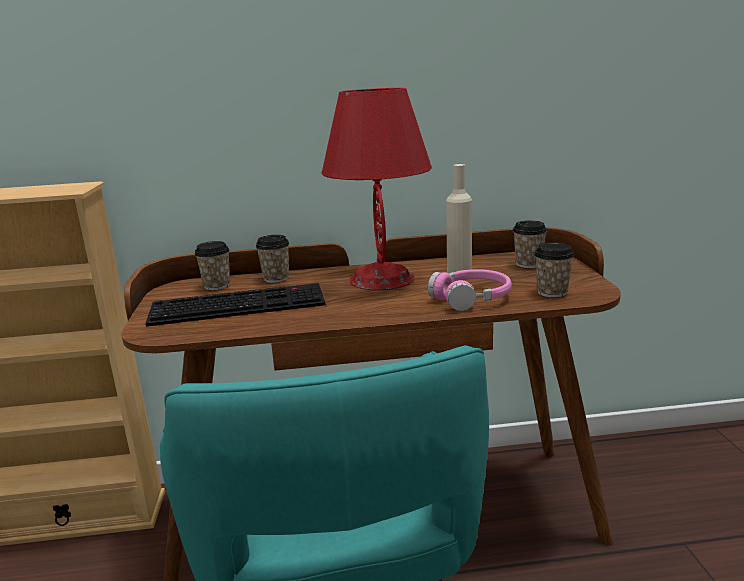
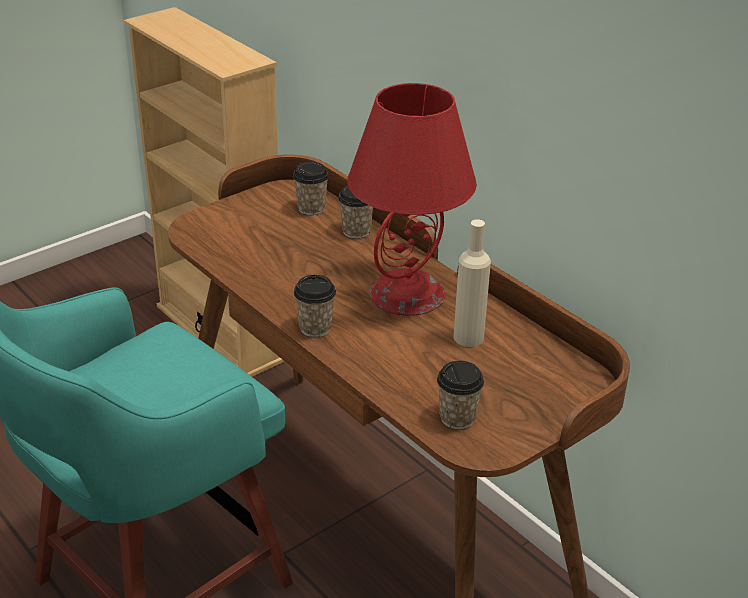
camera: 55 degrees right, 15 degrees up
keyboard [145,283,325,327] -> none
pink headphones [428,269,512,311] -> none
cup [513,220,547,268] -> cup moved to [294,275,336,337]

